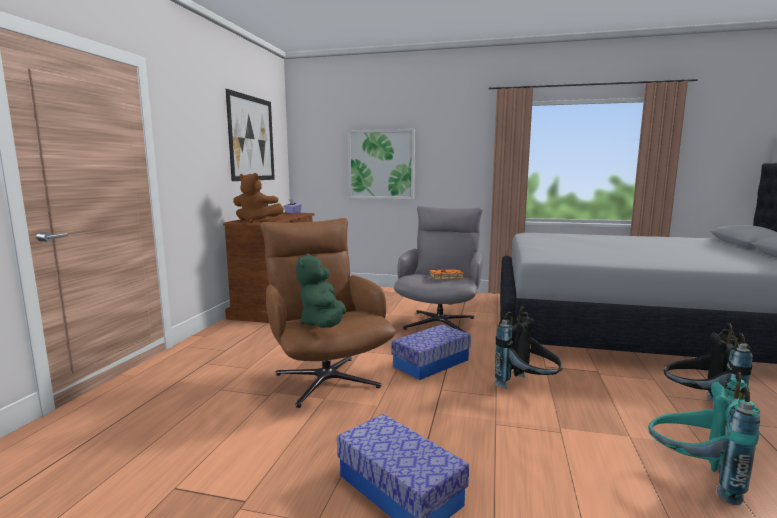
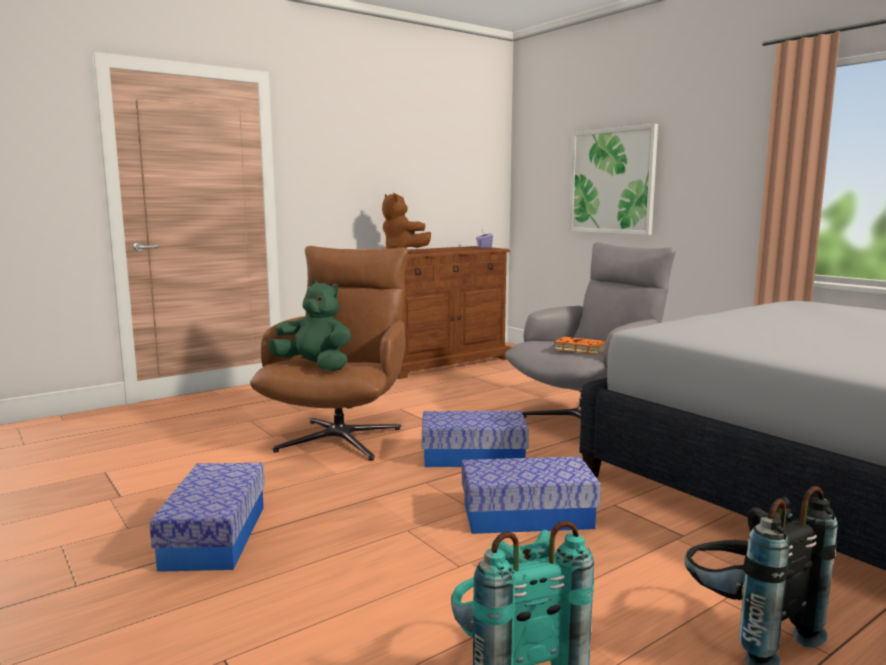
camera: 40 degrees right, 0 degrees up
picture [226,89,275,181] -> none
green plush toy [296,254,346,328] -> green plush toy turned 75 degrees clockwise [268,280,351,371]
black backpack [493,306,563,389] -> storage box [462,456,601,534]

